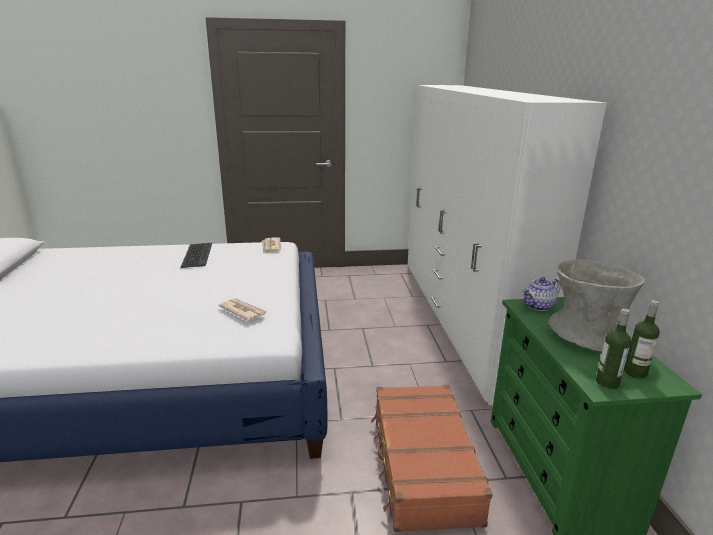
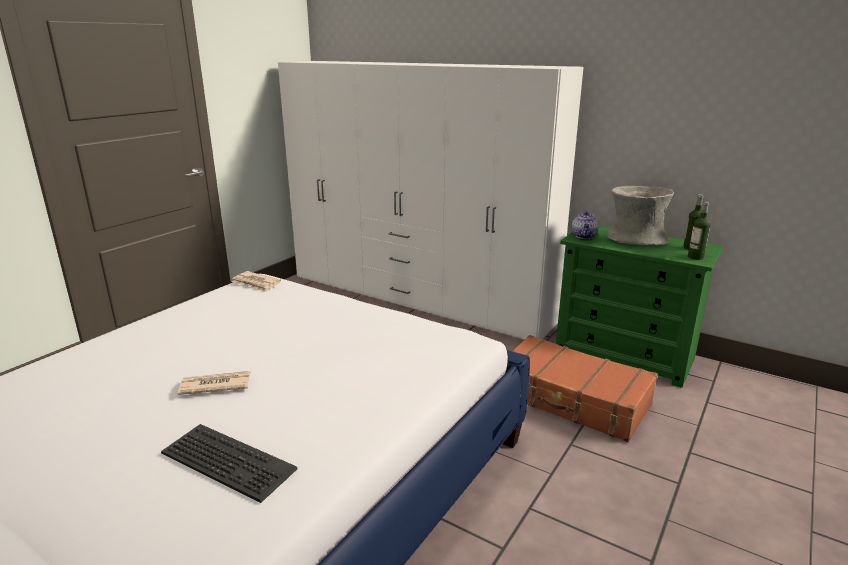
camera: 50 degrees left, 0 degrees up
keyboard [181,243,212,268] -> keyboard moved to [161,424,298,503]
newspaper [219,298,267,321] -> newspaper moved to [178,371,251,395]

